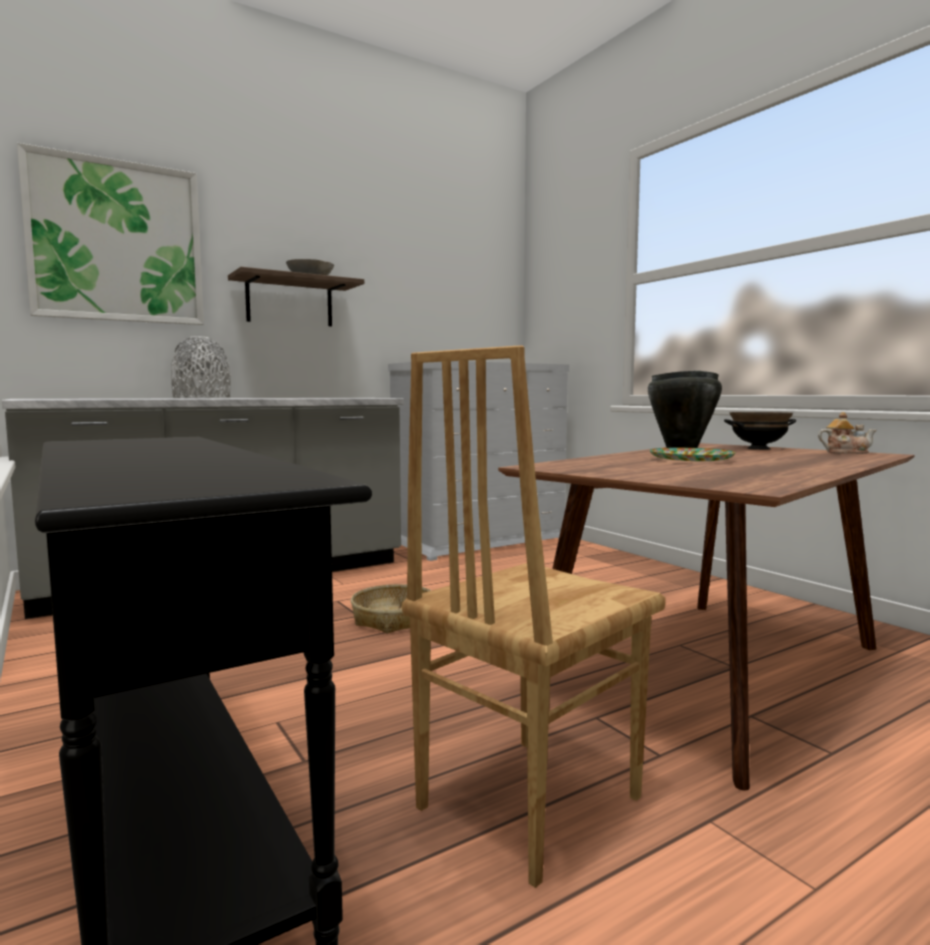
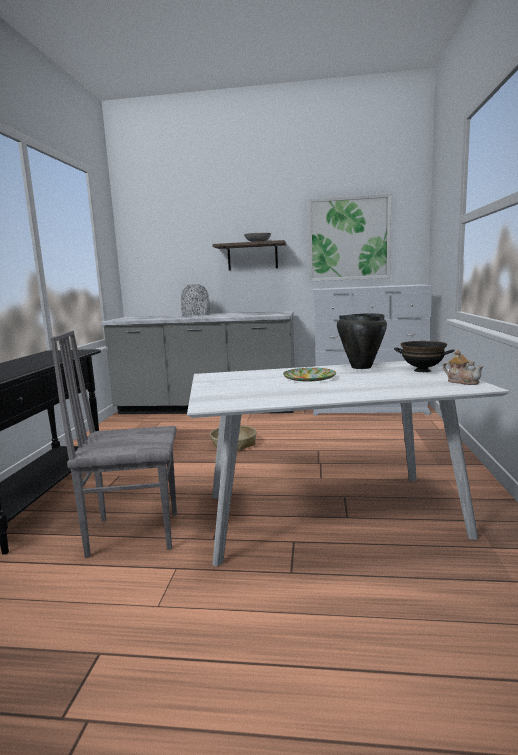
camera: 40 degrees right, 5 degrees up
picture [17,143,204,325] -> picture moved to [308,193,391,281]
brown chair [402,346,666,888] -> grey chair [50,330,177,558]
brown dining table [498,443,914,790] -> white dining table [187,361,510,567]

